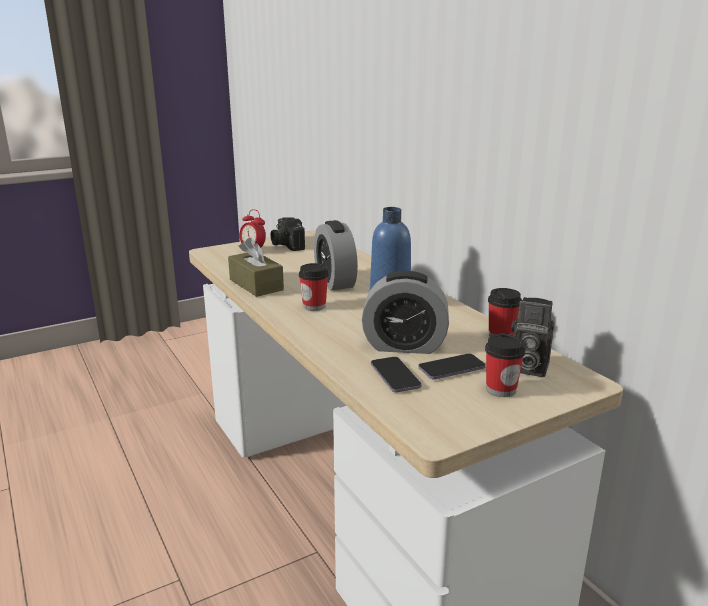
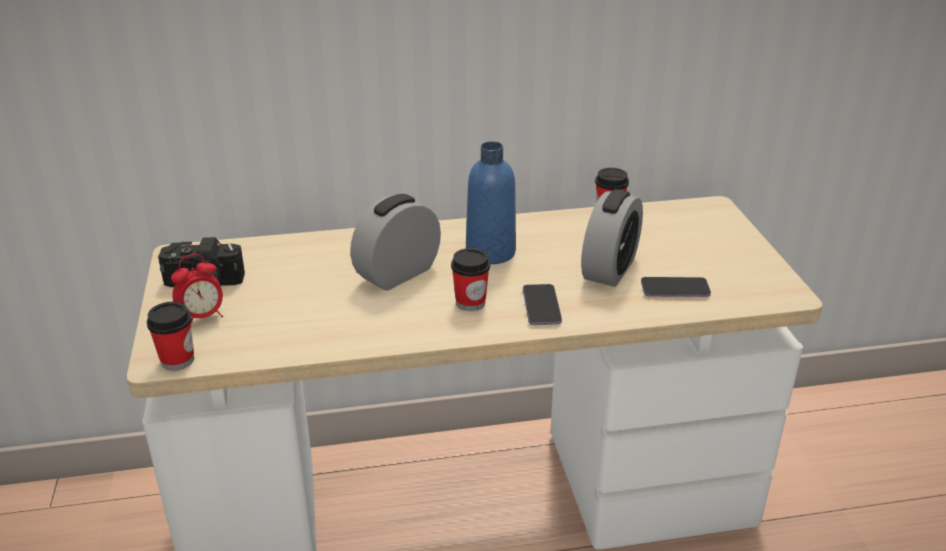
camera: 70 degrees left, 10 degrees up
brown tissue box [228,237,284,297] -> none
alarm clock [314,220,358,291] -> alarm clock turned 135 degrees clockwise [350,194,441,291]
phone [418,353,486,380] -> phone moved to [523,284,562,325]
cup [485,334,525,397] -> cup moved to [147,302,194,370]
camera [511,297,554,377] -> none

